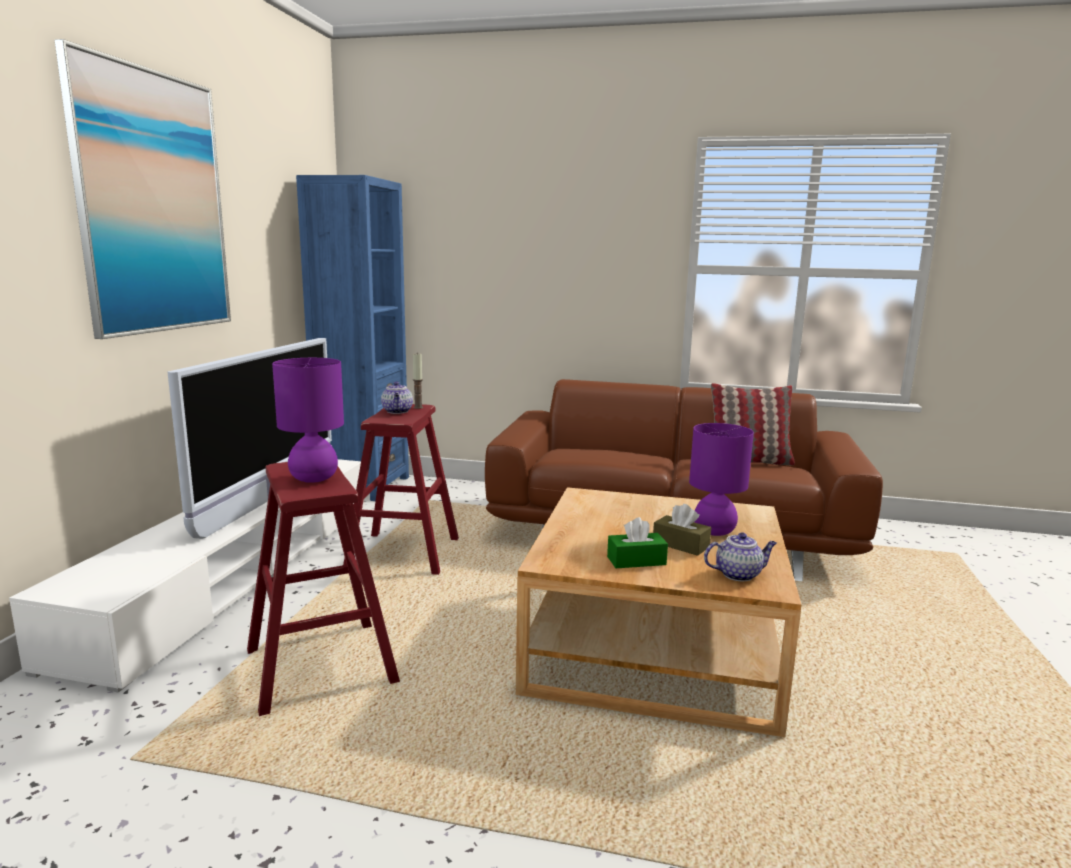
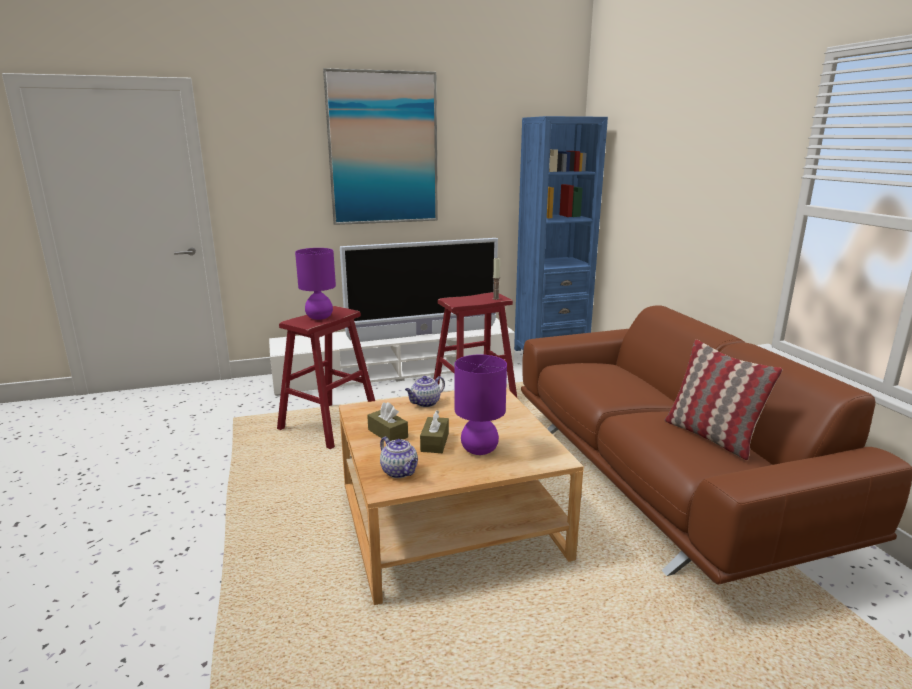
camera: 60 degrees right, 5 degrees up
teapot [381,381,413,414] -> teapot moved to [405,376,445,407]
green tissue box [607,517,668,568] -> brown tissue box [367,402,408,441]

